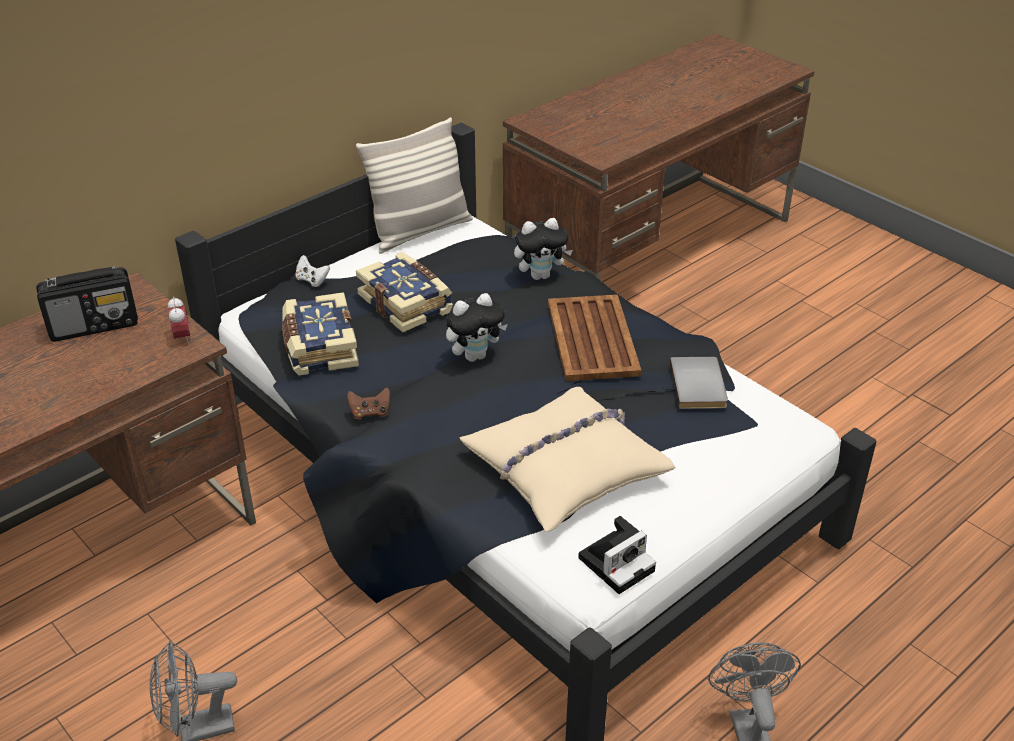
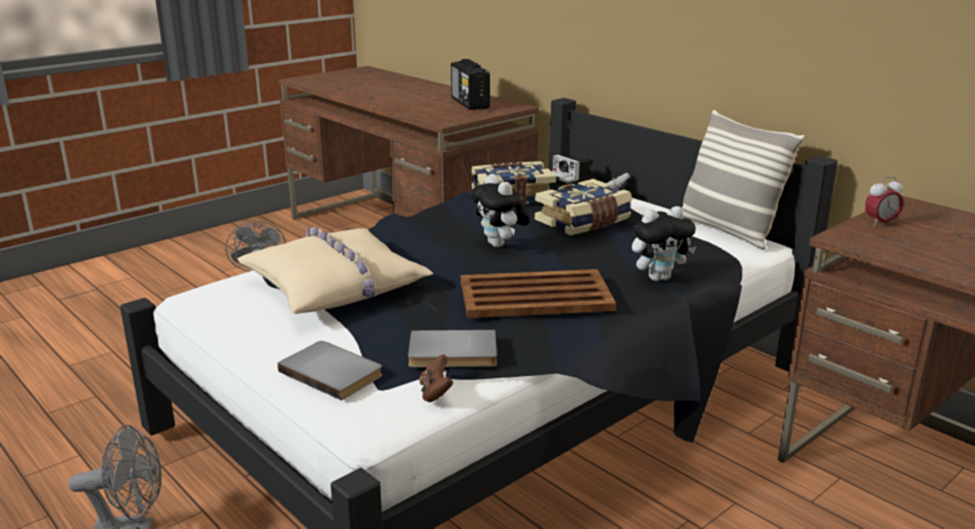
camera: 90 degrees right, 15 degrees down
alarm clock [168,296,190,344] -> alarm clock moved to [865,176,903,227]
brown game controller [347,388,390,419] -> brown game controller moved to [420,354,453,402]
plush toy [514,218,573,280] -> plush toy turned 90 degrees counterclockwise [632,206,696,281]
camera [578,516,656,594] -> camera moved to [550,155,596,187]
none -> grey book [278,341,382,400]

